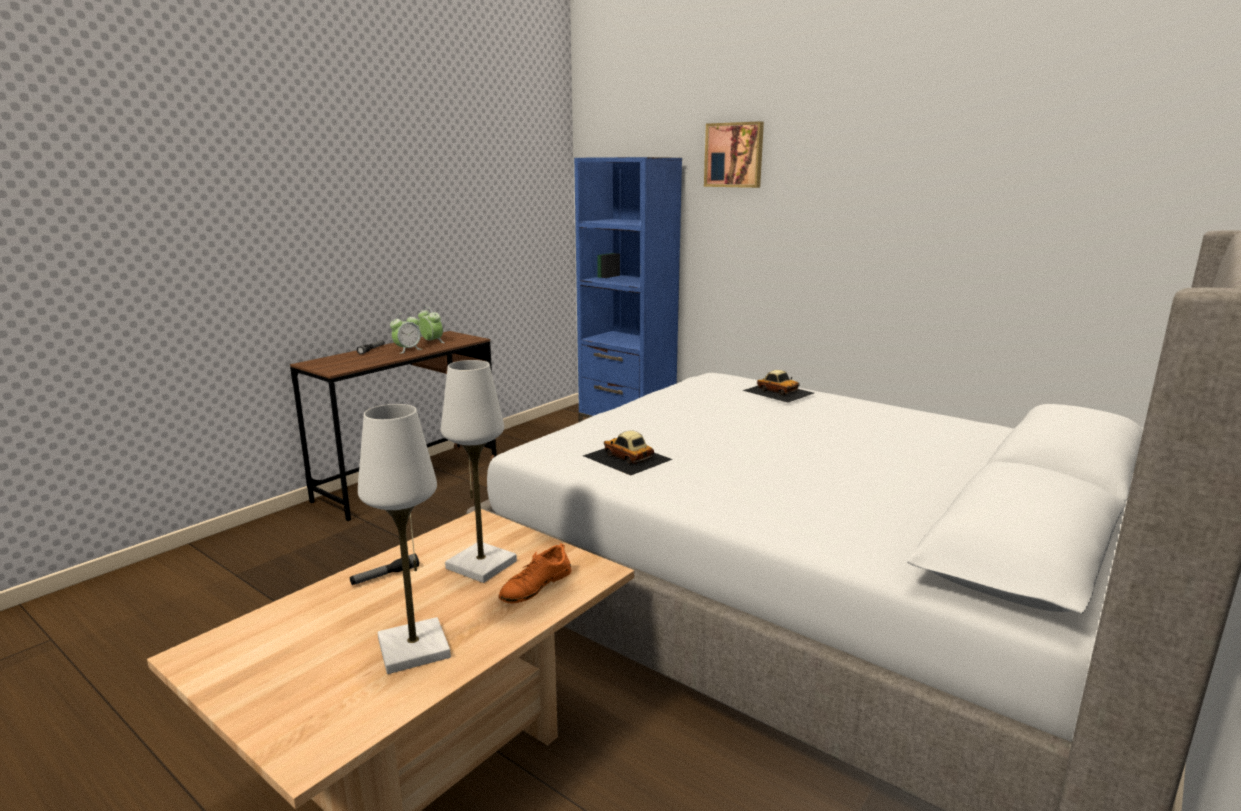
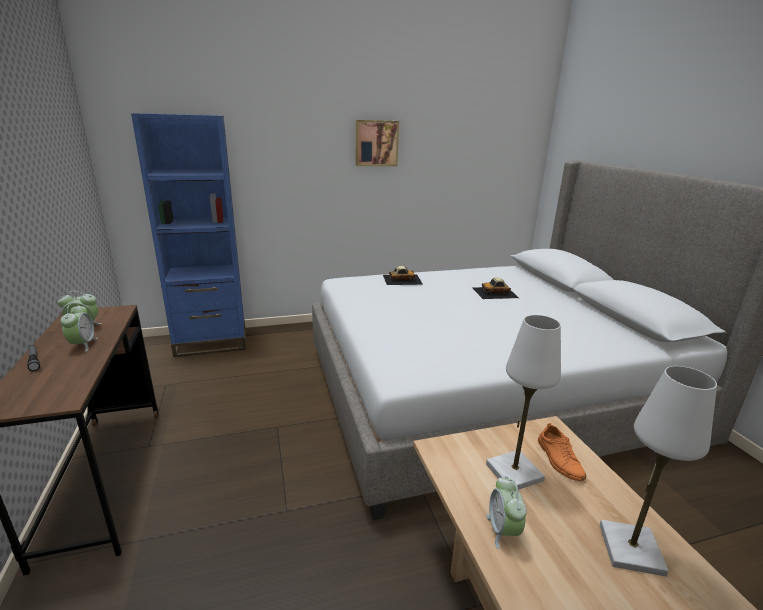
camera: 55 degrees left, 5 degrees up
flashlight [350,554,419,585] -> alarm clock [486,476,527,549]
toy car [583,430,673,475] -> toy car moved to [473,278,519,299]
picture [704,121,764,188] -> picture moved to [356,120,399,166]

